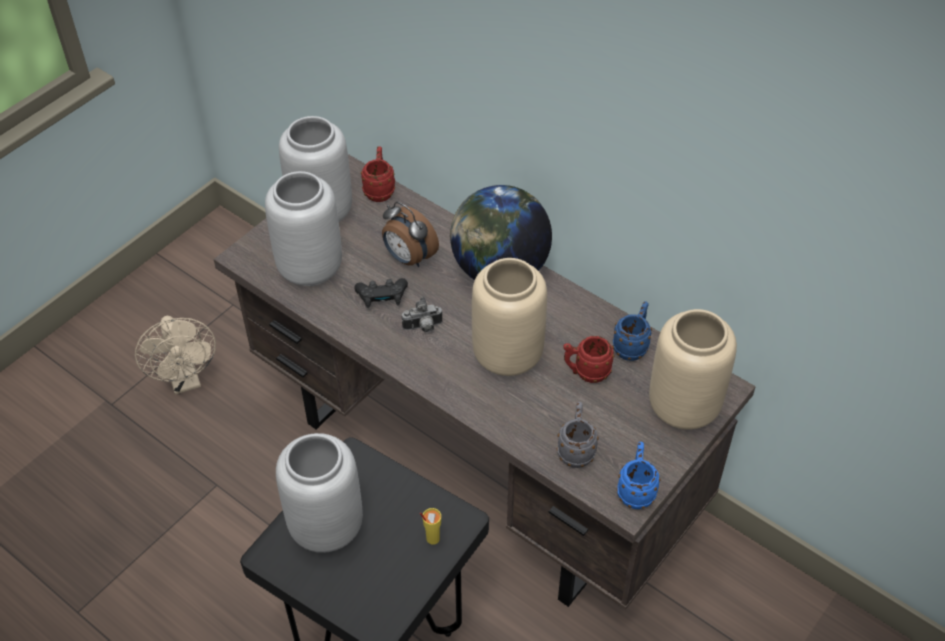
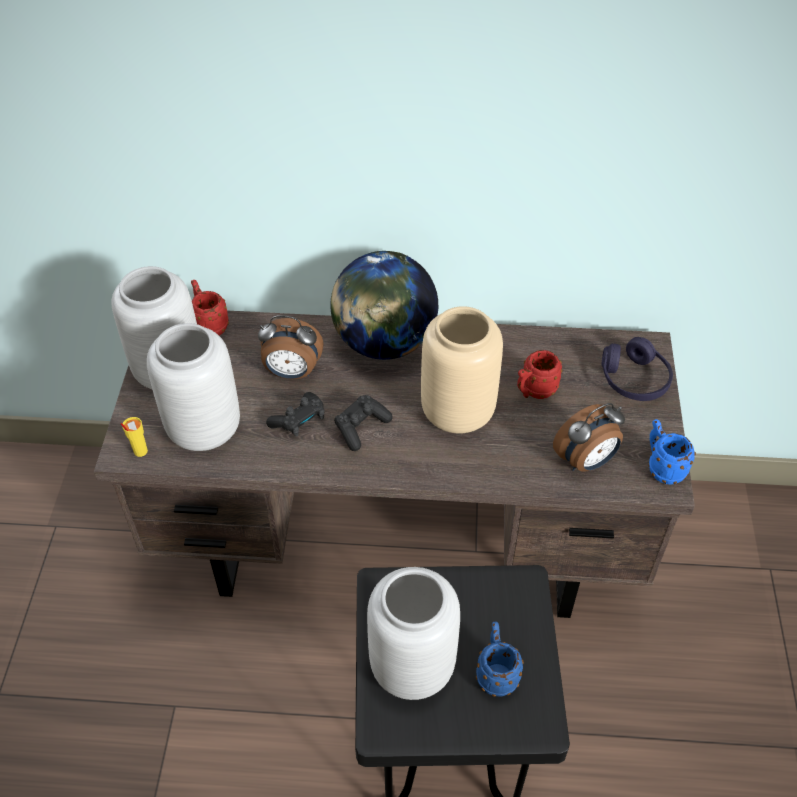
camera: 35 degrees left, 0 degrees up
beige fan [135,316,216,394] -> none
camera [402,297,443,333] -> black game controller [334,395,393,451]
yellow cup [420,508,441,545] -> yellow cup moved to [120,417,148,457]
grey mug [557,402,599,468] -> alarm clock [553,403,625,472]
blue mug [613,301,652,361] -> blue mug moved to [476,622,524,697]
beige vase [649,309,737,430] -> purple headphones [601,337,673,401]

